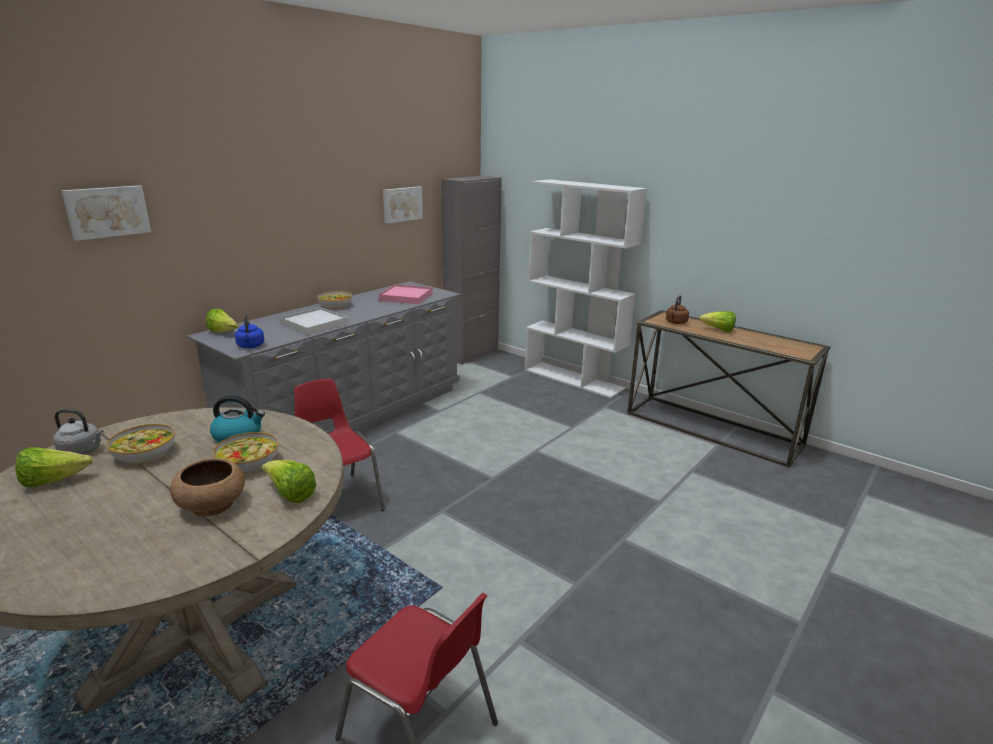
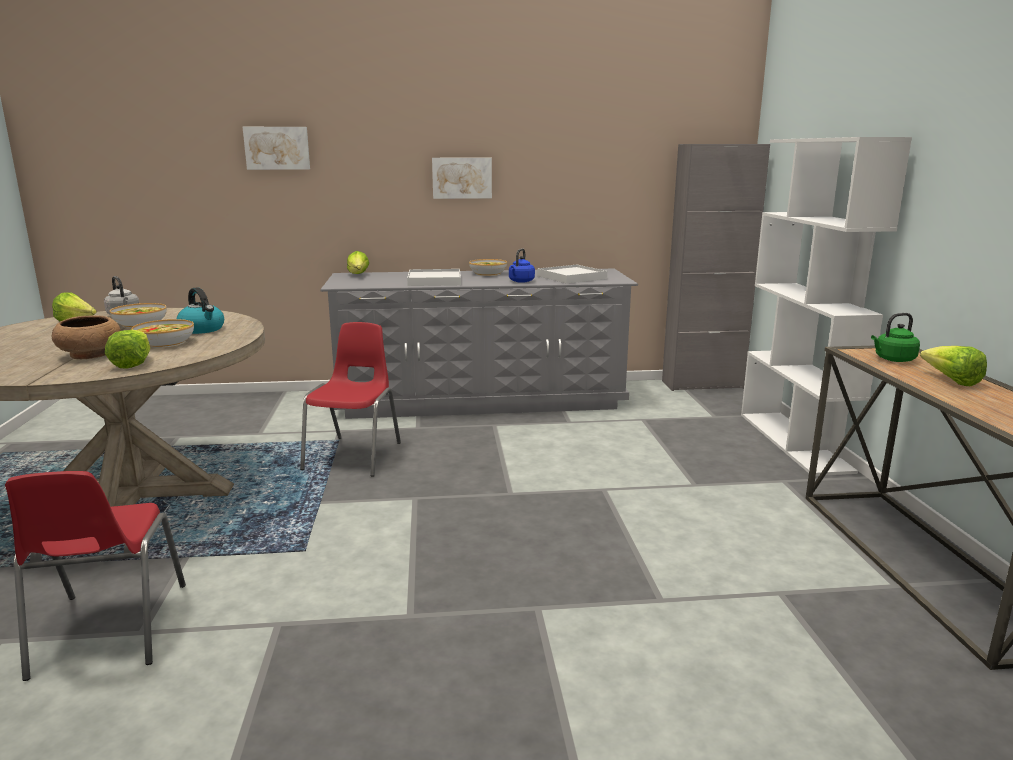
camera: 45 degrees right, 5 degrees down
blue kettle [235,313,264,348] -> blue kettle moved to [509,248,535,283]
pink tray [379,284,433,304] -> white tray [537,265,608,284]
picture [383,186,423,224] -> picture moved to [432,158,492,199]
brown kettle [666,295,689,324] -> green kettle [871,313,920,362]

